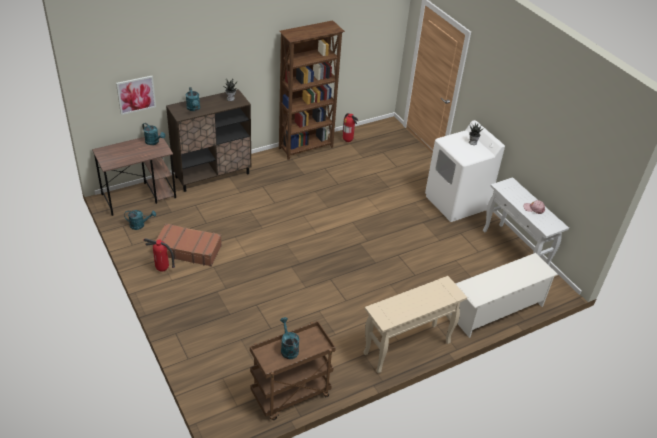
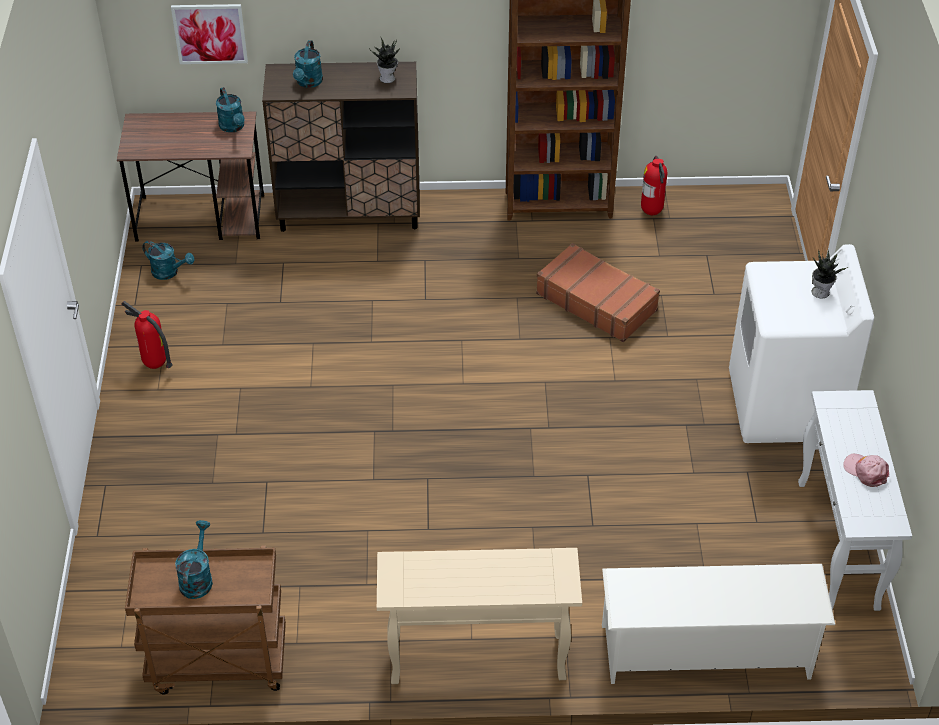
camera: 30 degrees right, 5 degrees up
brown suitcase [156,223,222,266] -> brown suitcase moved to [536,243,660,342]

